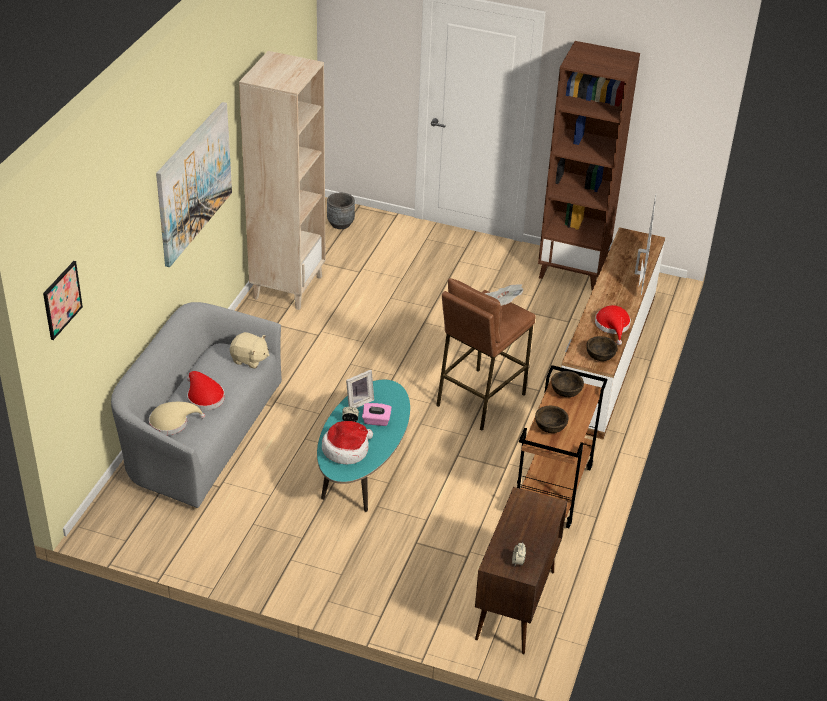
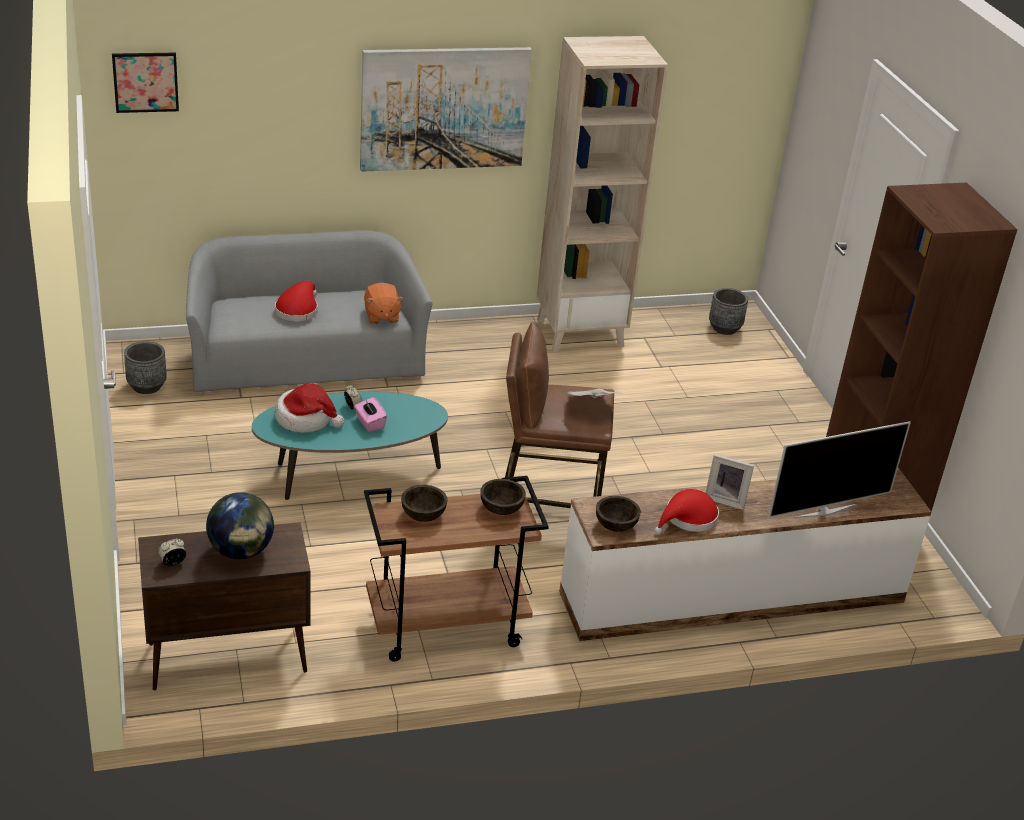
camera: 55 degrees right, 5 degrees down
beige hat [149,402,205,435] -> none
beige plush toy [230,332,269,369] -> orange plush toy [364,283,403,324]
picture frame [346,370,374,408] -> picture frame moved to [706,454,754,510]
none -> grey planter [124,341,167,394]
none -> globe [206,492,274,559]

